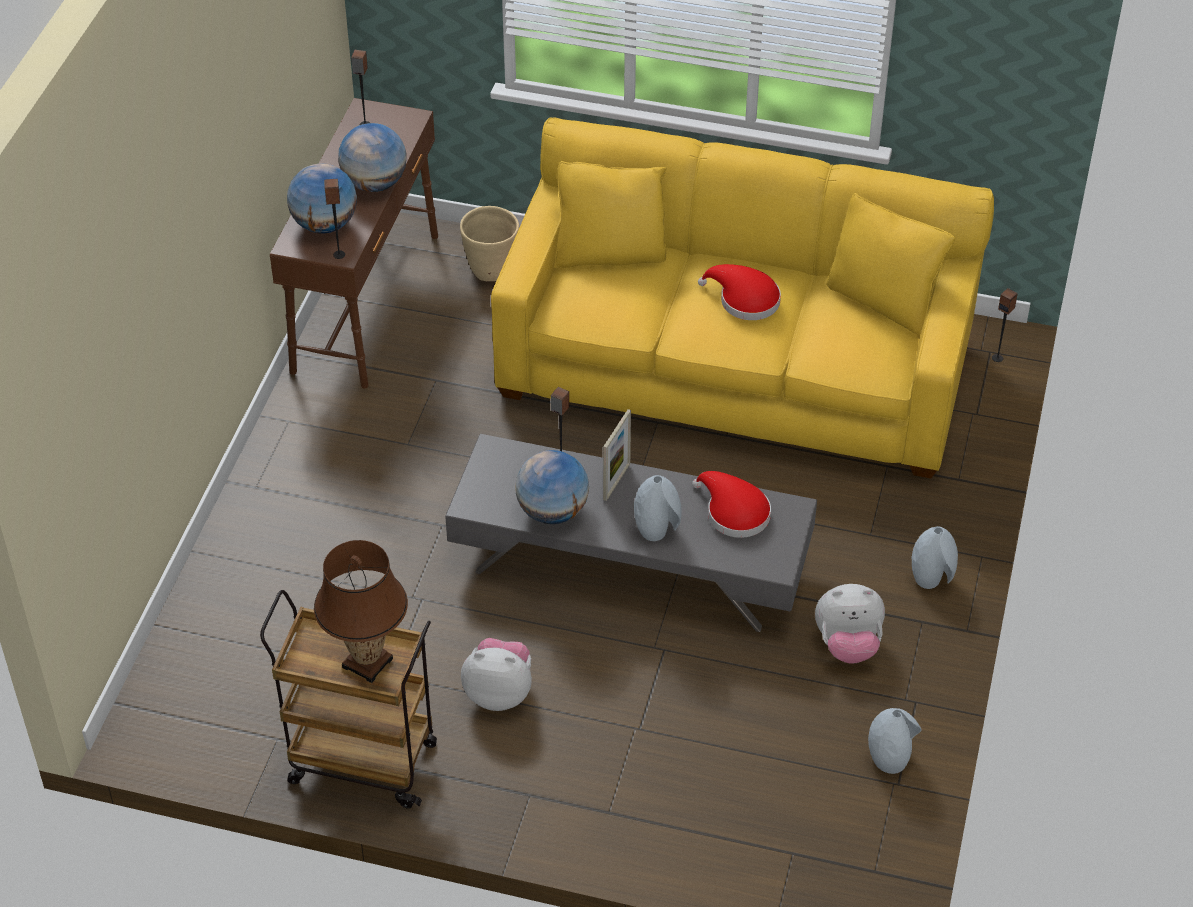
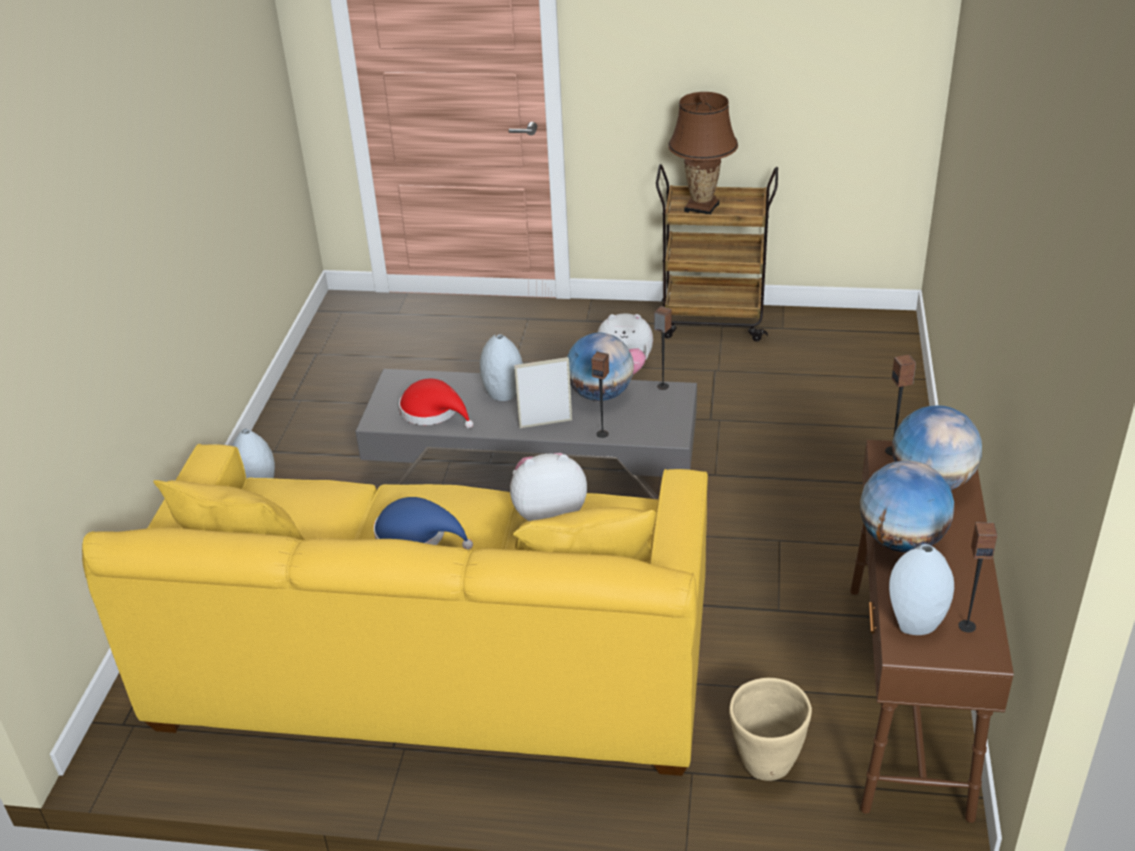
camera: 175 degrees right, 10 degrees down
picture frame [603,409,631,501] -> picture frame turned 60 degrees clockwise [514,357,572,428]
red hat [698,264,781,320] -> blue hat [374,497,473,550]
plush toy [815,584,885,664] -> plush toy moved to [510,453,587,521]
grey vase [868,708,922,774] -> grey vase moved to [889,544,954,635]
speaker [992,288,1018,362] -> speaker moved to [654,306,672,390]

